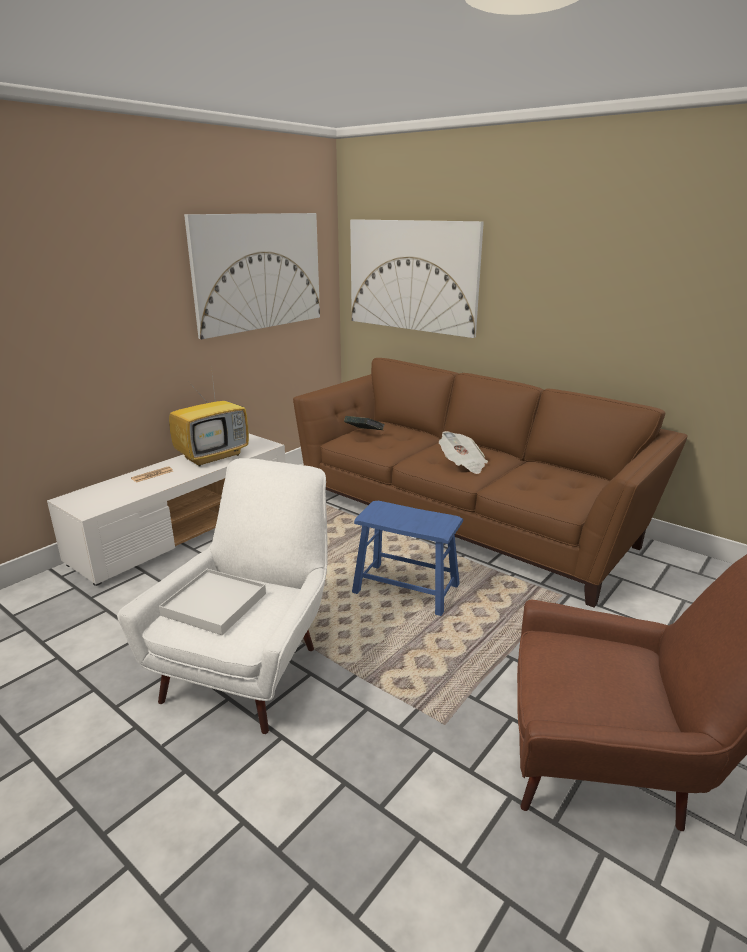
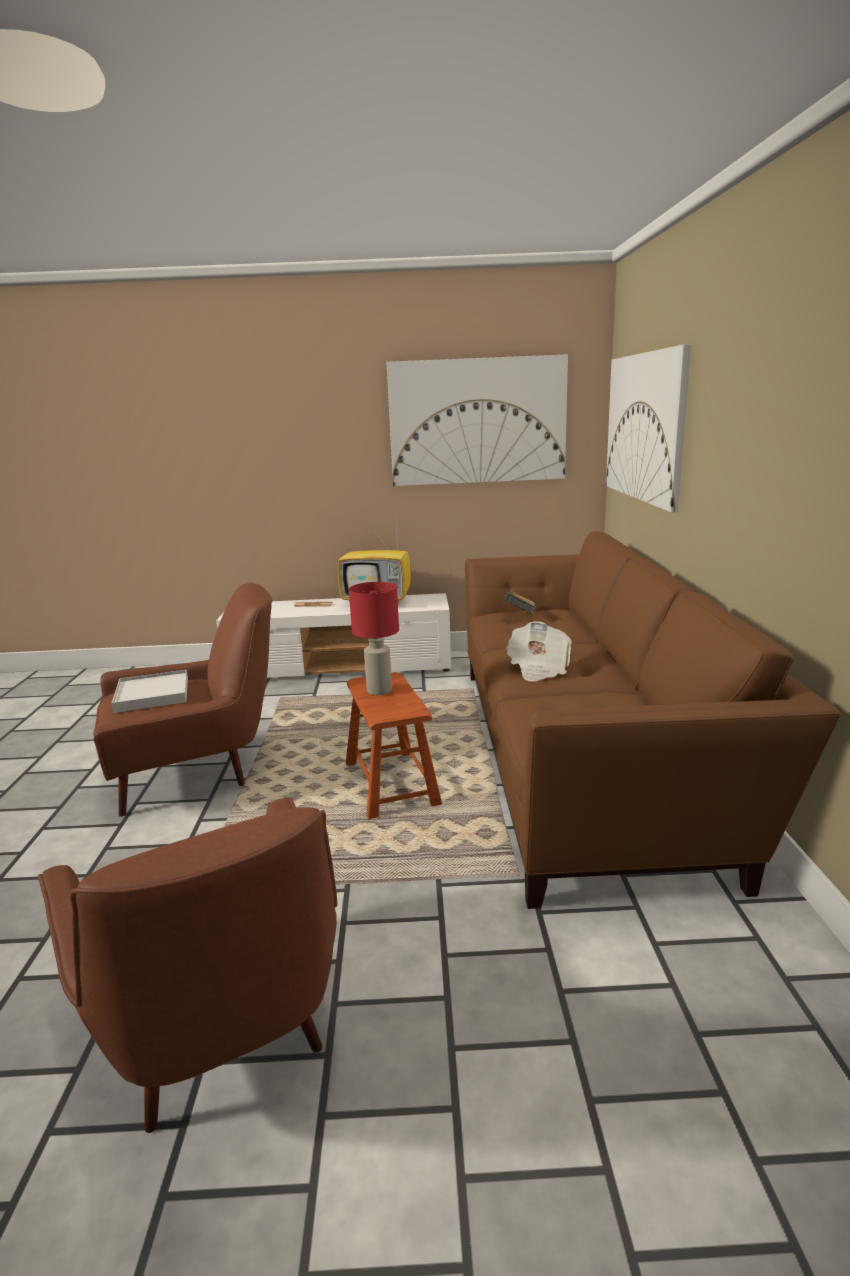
camera: 50 degrees right, 5 degrees down
white armchair [117,458,328,734] -> brown armchair [93,583,273,817]
blue stool [352,501,463,616] -> brown stool [346,672,442,819]
none -> red table lamp [349,582,399,695]

